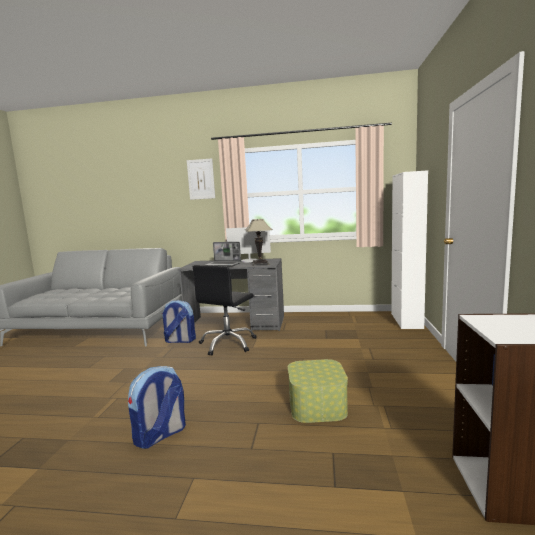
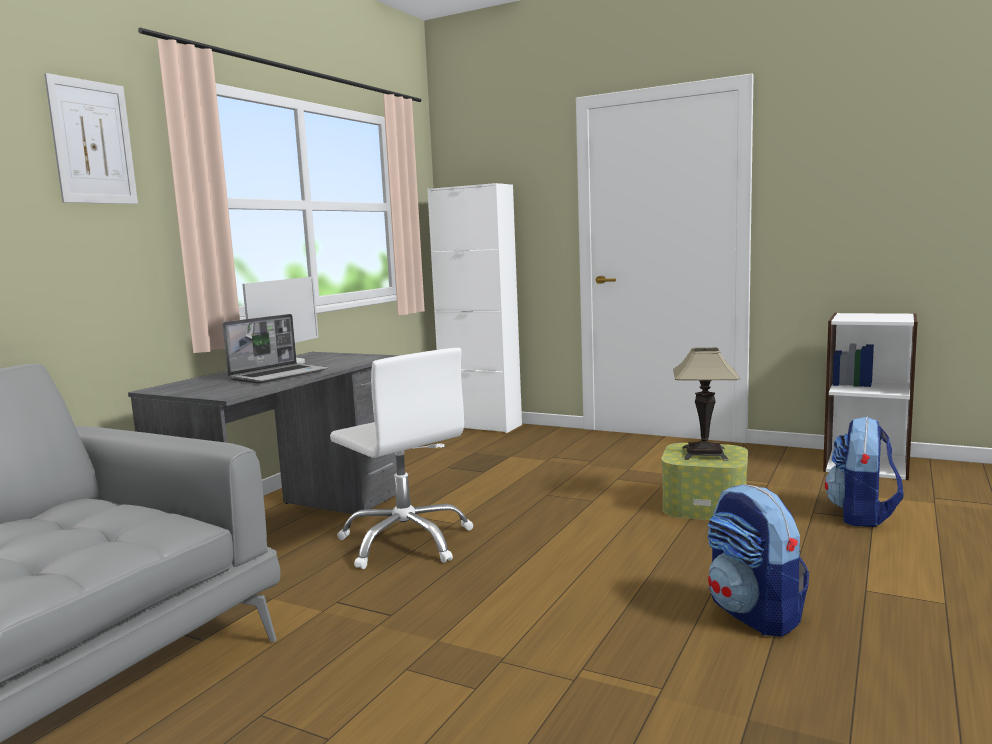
camera: 70 degrees left, 0 degrees up
backpack [162,300,196,343] -> backpack moved to [825,416,903,527]
black office chair [192,265,257,356] -> white office chair [330,348,473,569]
table lamp [245,219,273,266] -> table lamp moved to [673,347,740,460]

